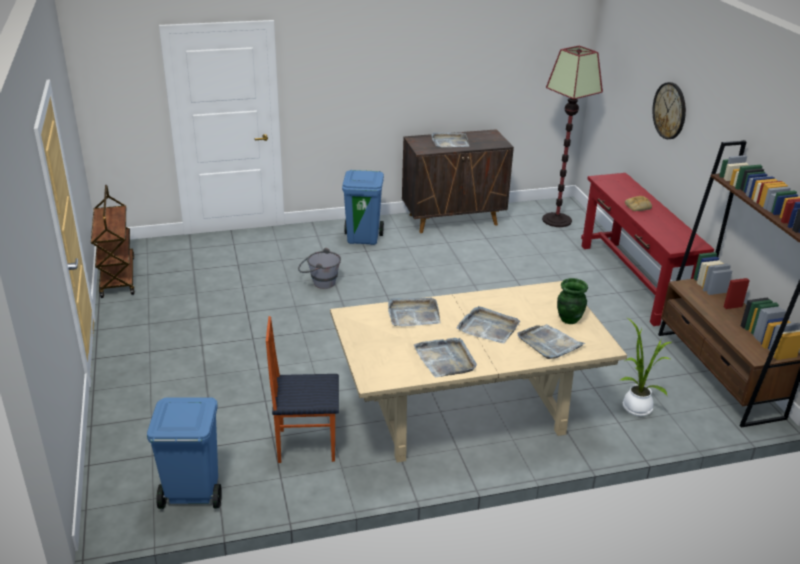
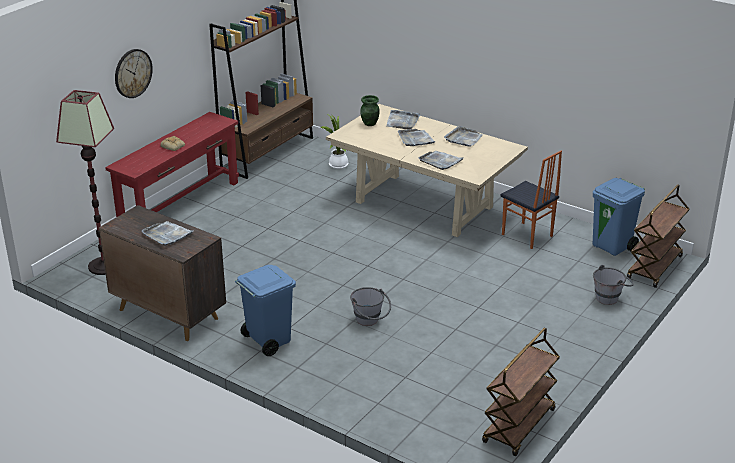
camera: 130 degrees left, 0 degrees up
none -> grey bucket [593,265,634,305]
none -> brown cart [627,184,689,288]

